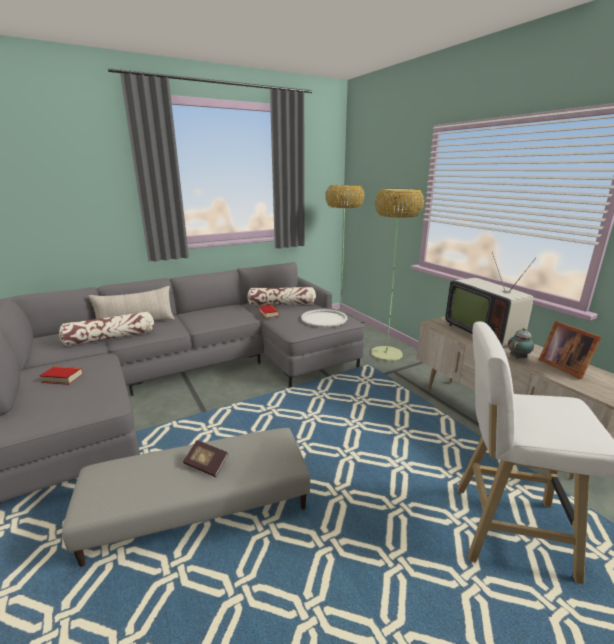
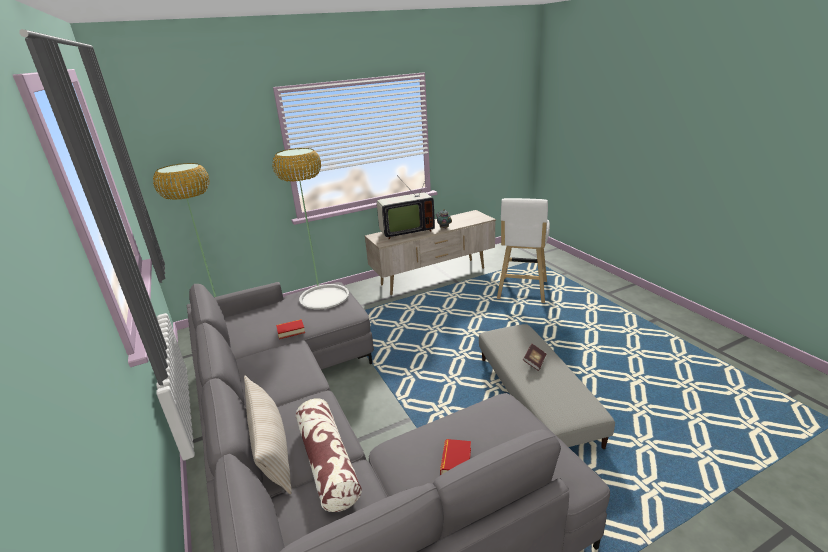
camera: 85 degrees left, 5 degrees up
pillow [247,287,316,306] -> none
picture frame [539,321,601,379] -> none

